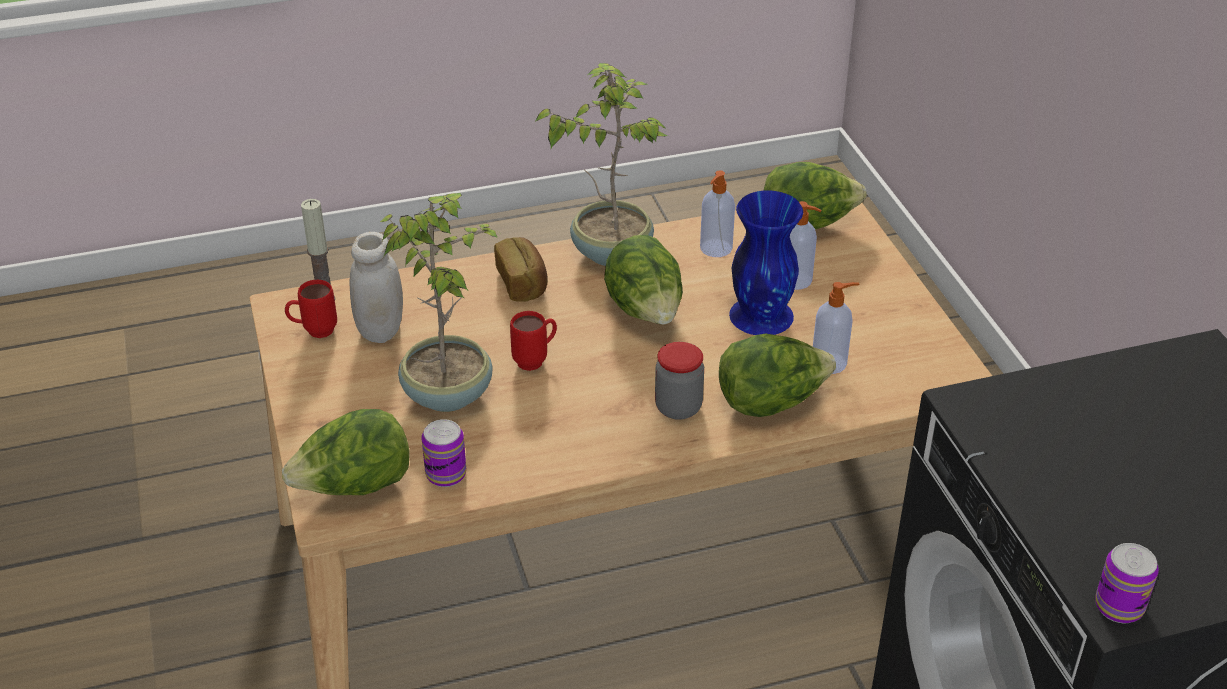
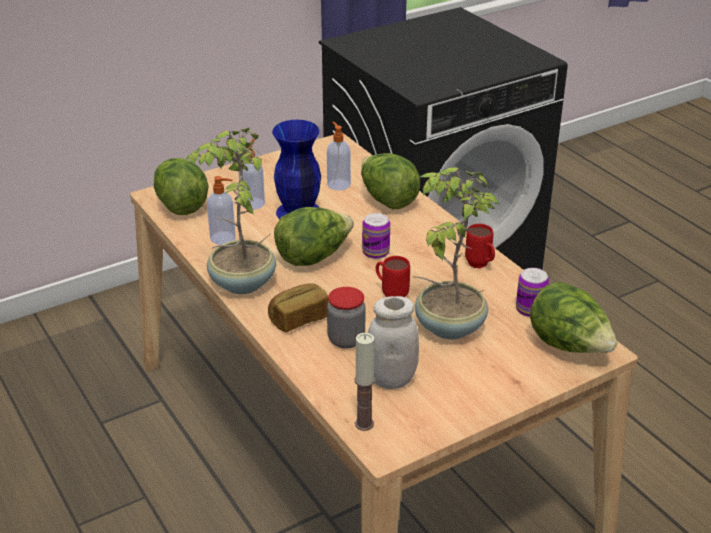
camera: 105 degrees left, 5 degrees down
red mug [285,280,337,338] -> red mug moved to [465,224,495,268]
jar [655,342,704,420] -> jar moved to [327,287,365,349]
can [1095,543,1159,623] -> can moved to [362,213,390,259]

